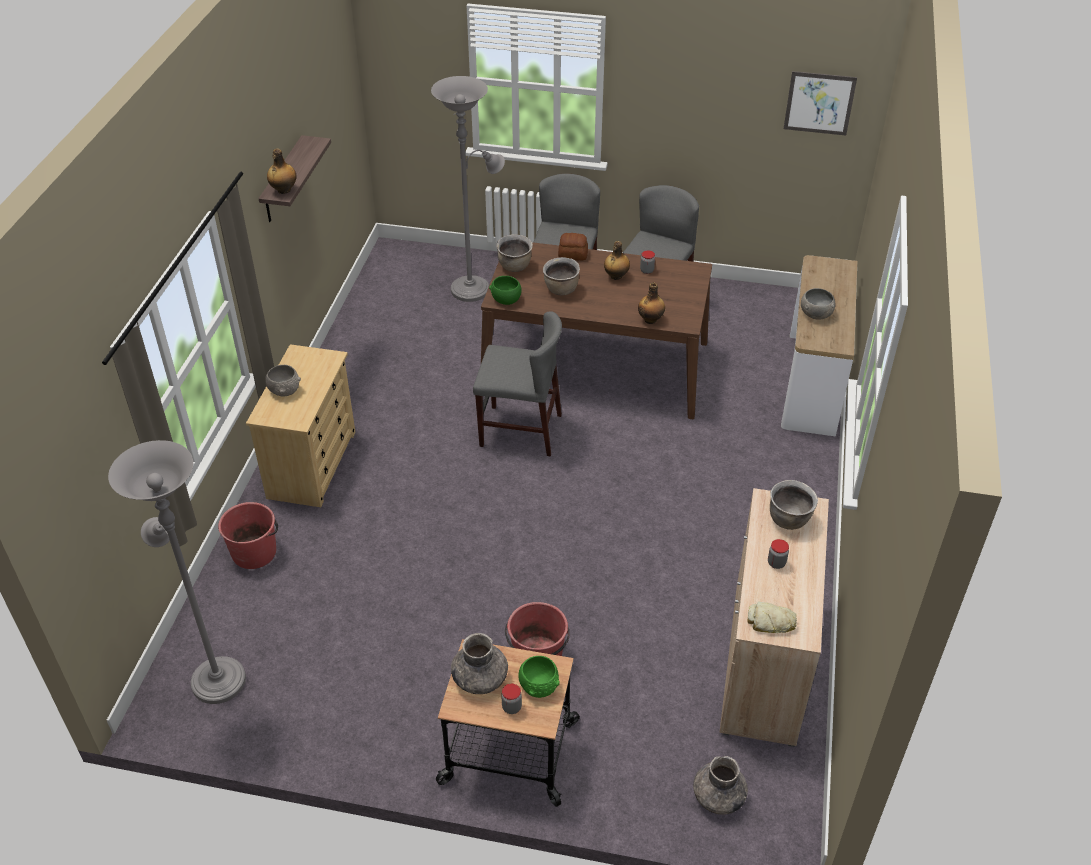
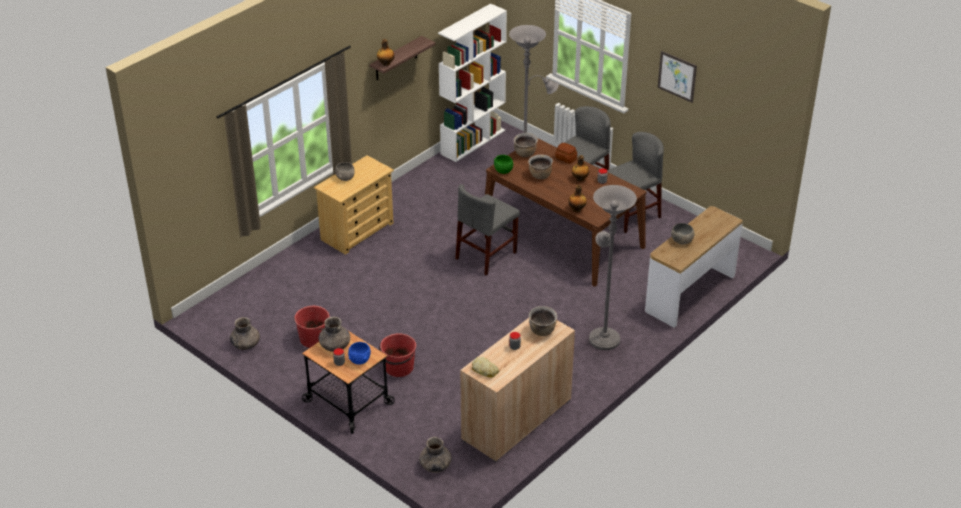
camera: 30 degrees right, 5 degrees down
grey floor lamp [108,440,246,704] -> grey floor lamp moved to [589,185,637,350]
red bucket [218,502,278,569] -> red bucket moved to [294,306,330,348]
grey chair [473,311,562,457] -> grey chair turned 90 degrees clockwise [455,184,520,276]
green bowl [518,656,560,698] -> blue bowl [348,342,371,365]
picture [784,71,857,135] -> picture moved to [658,51,697,103]
none -> grey vase [230,317,260,350]
none -> white bookcase [438,3,507,162]

